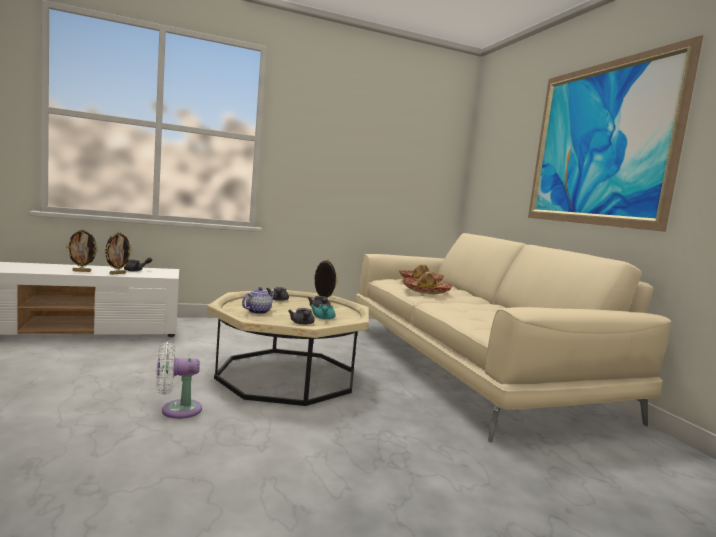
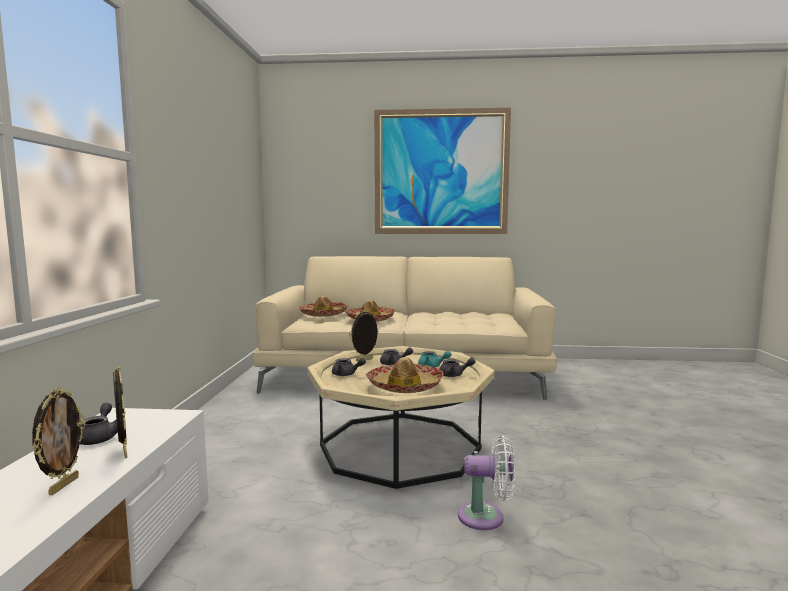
camera: 65 degrees left, 0 degrees up
white fan [156,341,202,419] -> white fan turned 90 degrees counterclockwise [458,435,515,530]
teapot [242,287,275,314] -> hat [366,357,444,393]

